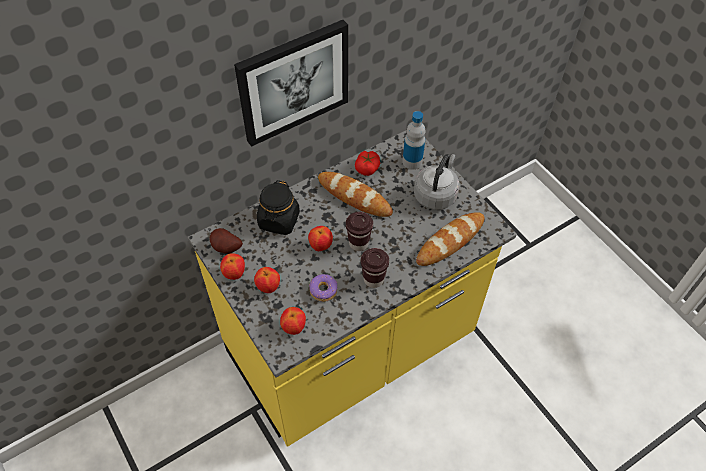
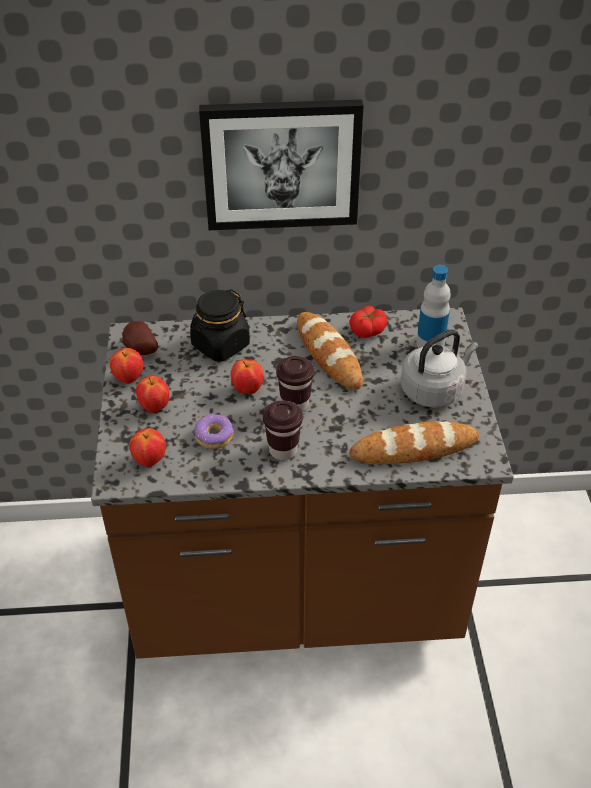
camera: 30 degrees right, 10 degrees down
yellow counter [188,130,517,447] -> brown counter [91,308,514,659]

